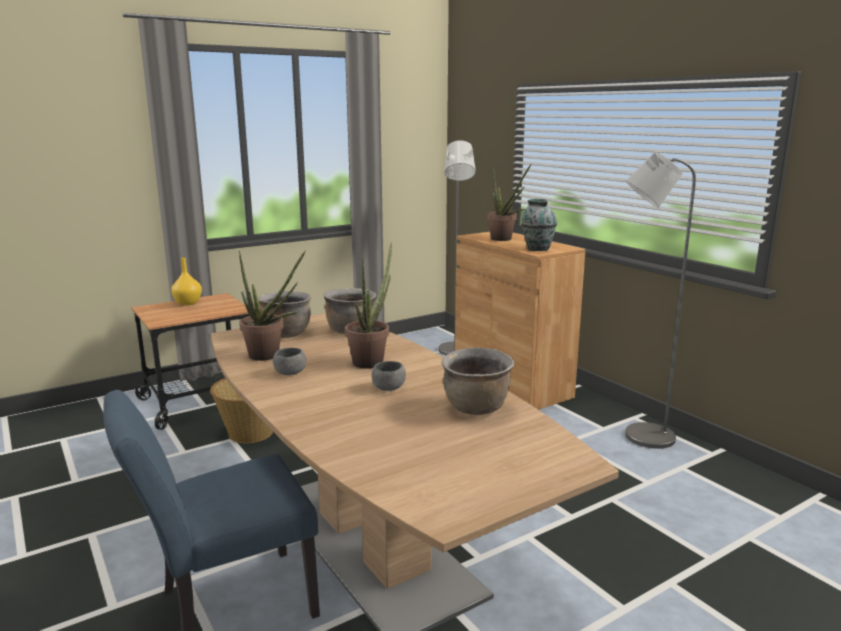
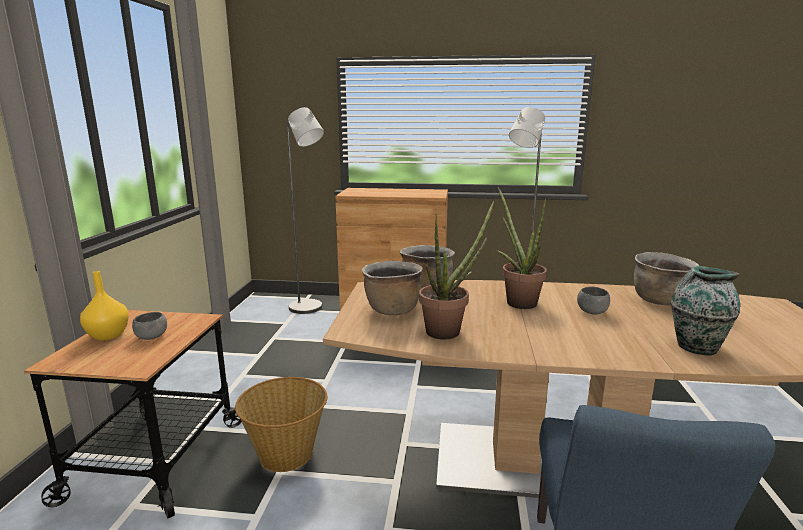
camera: 50 degrees left, 0 degrees up
grey bowl [273,348,306,375] -> grey bowl moved to [132,312,167,340]
potted plant [487,163,532,241] -> none
vase [521,199,557,251] -> vase moved to [671,266,740,355]

